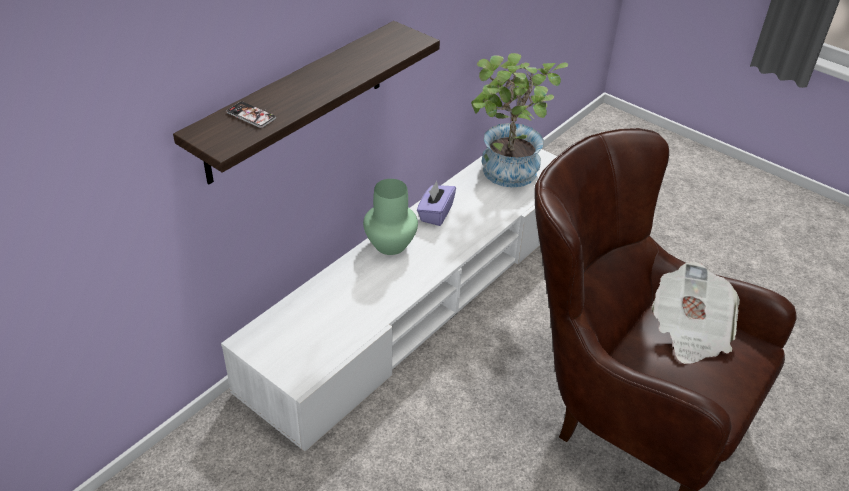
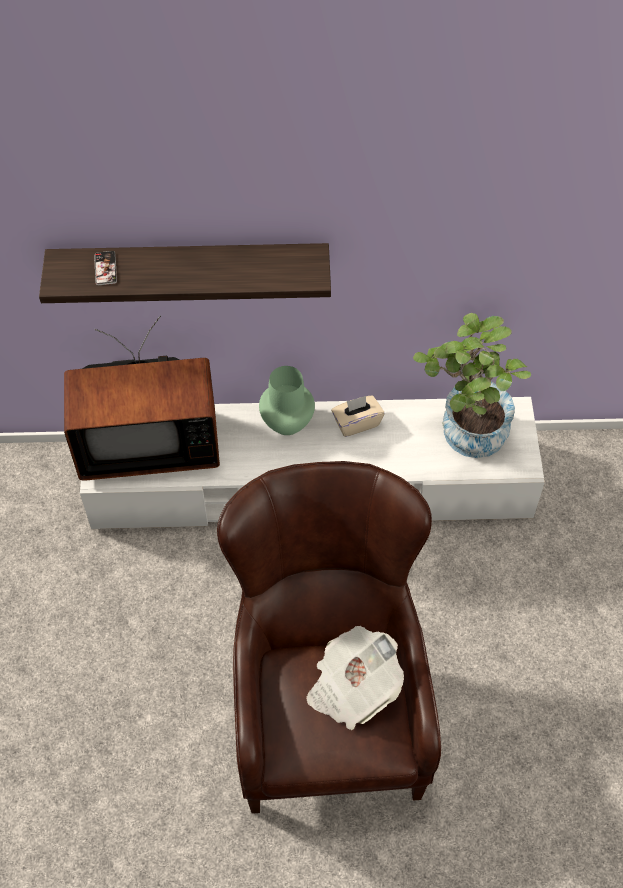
camera: 50 degrees right, 15 degrees up
purple tissue box [417,181,456,226] -> beige tissue box [331,395,384,437]
none -> television [64,315,220,481]

